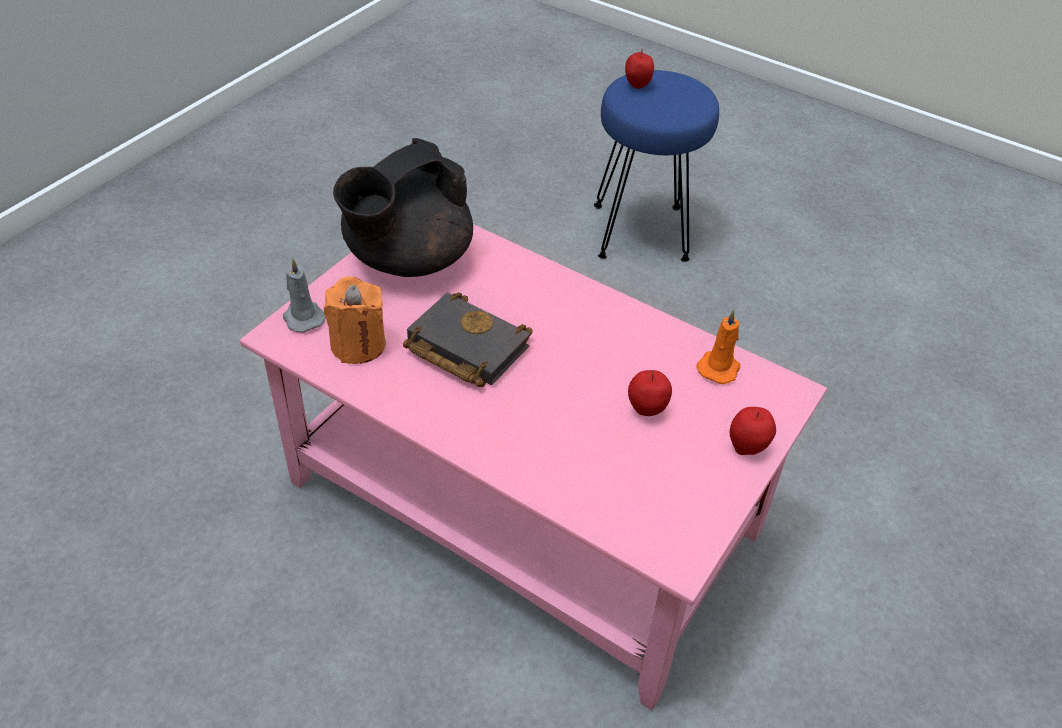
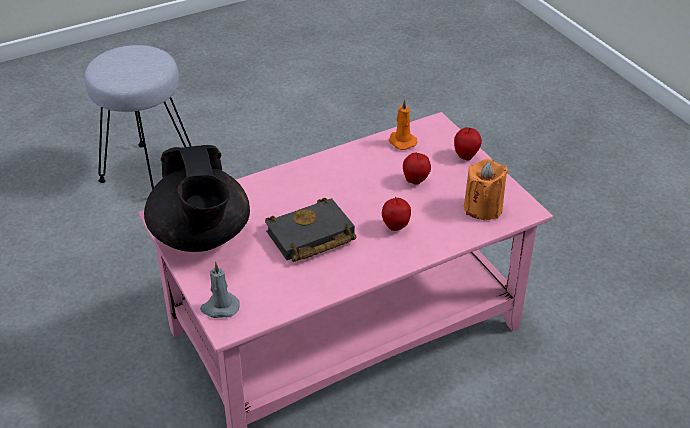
camera: 60 degrees left, 5 degrees down
orange candle [324,277,385,364] -> orange candle moved to [464,159,508,220]
blue stool [594,70,719,262] -> grey stool [84,45,191,190]
apple [625,49,654,89] -> apple moved to [382,197,411,231]

